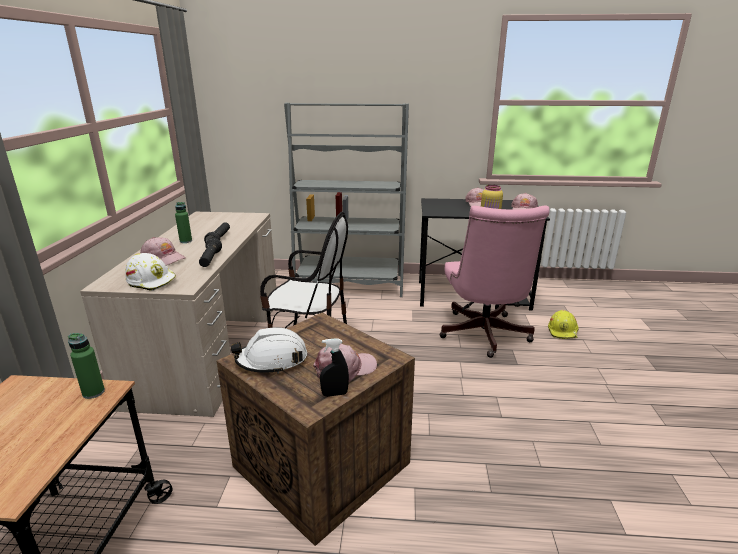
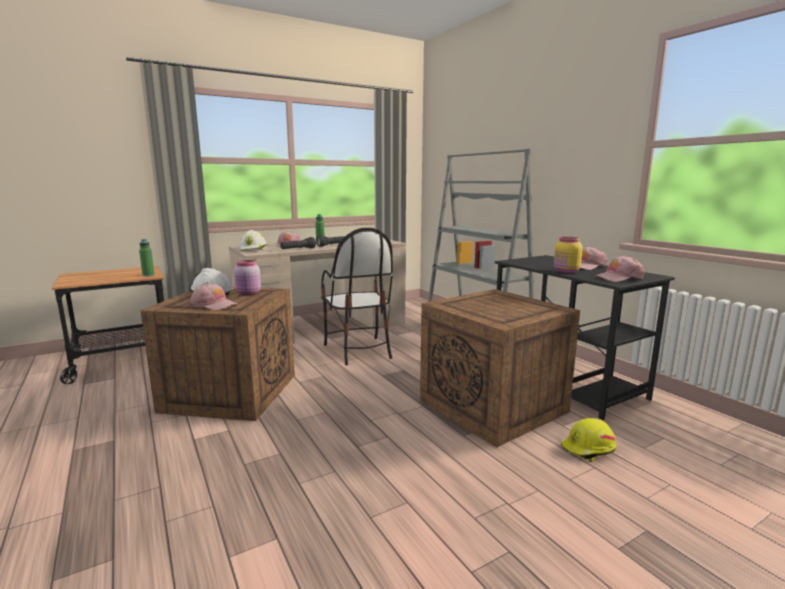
camera: 55 degrees right, 10 degrees down
black spray bottle [320,338,349,397] -> none
pink office chair [439,205,550,358] -> crate [420,289,580,447]
none -> pink jar [234,260,261,296]

